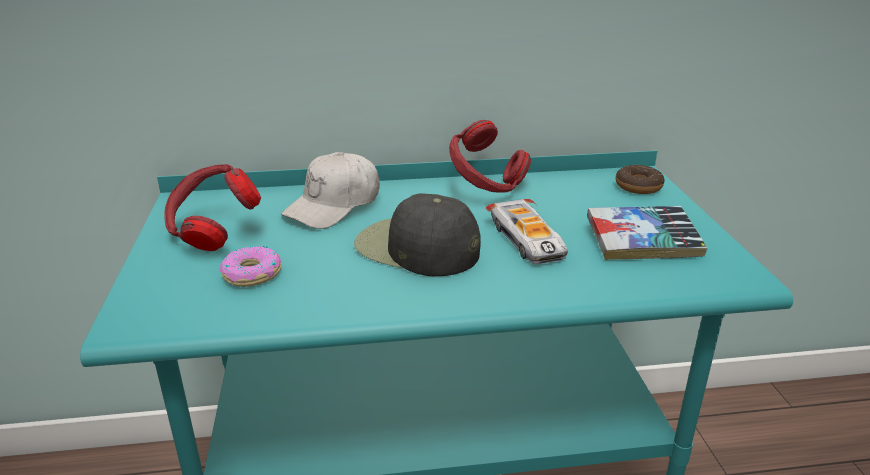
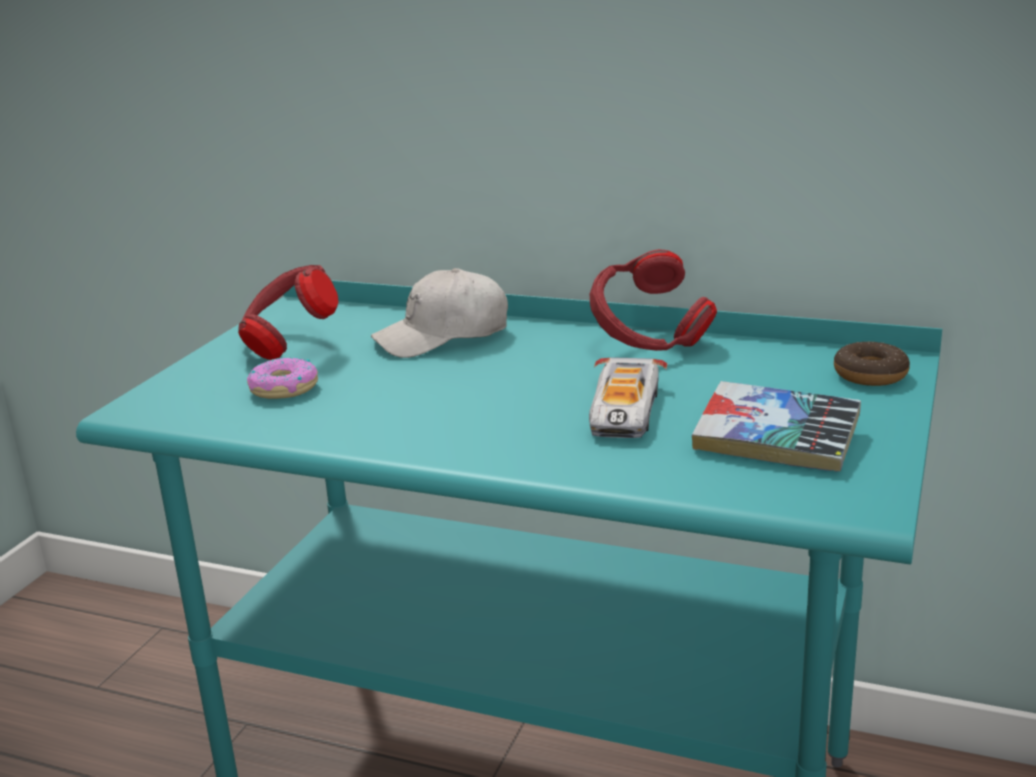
camera: 30 degrees right, 5 degrees down
black cap [354,193,481,276] -> none

